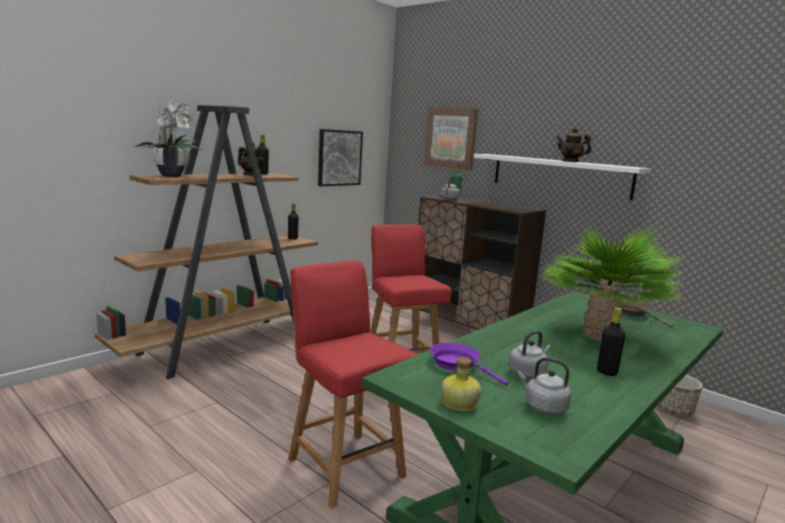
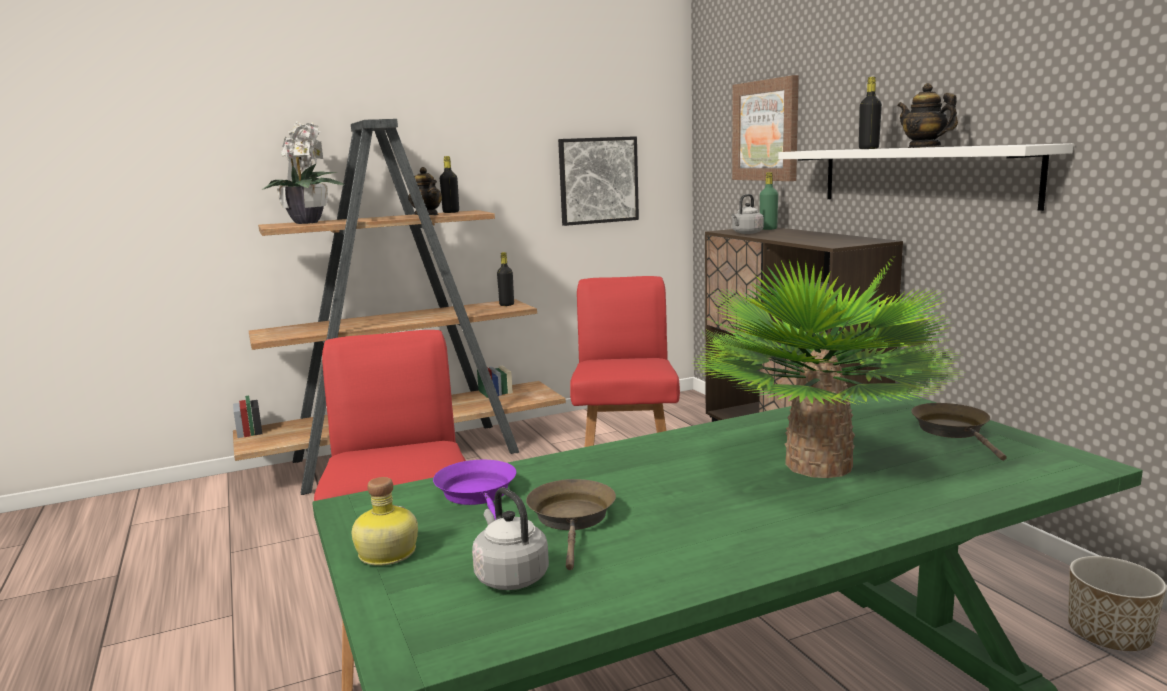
camera: 25 degrees right, 0 degrees up
grey kettle [509,330,551,379] -> brown frying pan [526,479,616,570]
black bottle [597,308,625,376] -> black bottle moved to [859,77,882,149]

